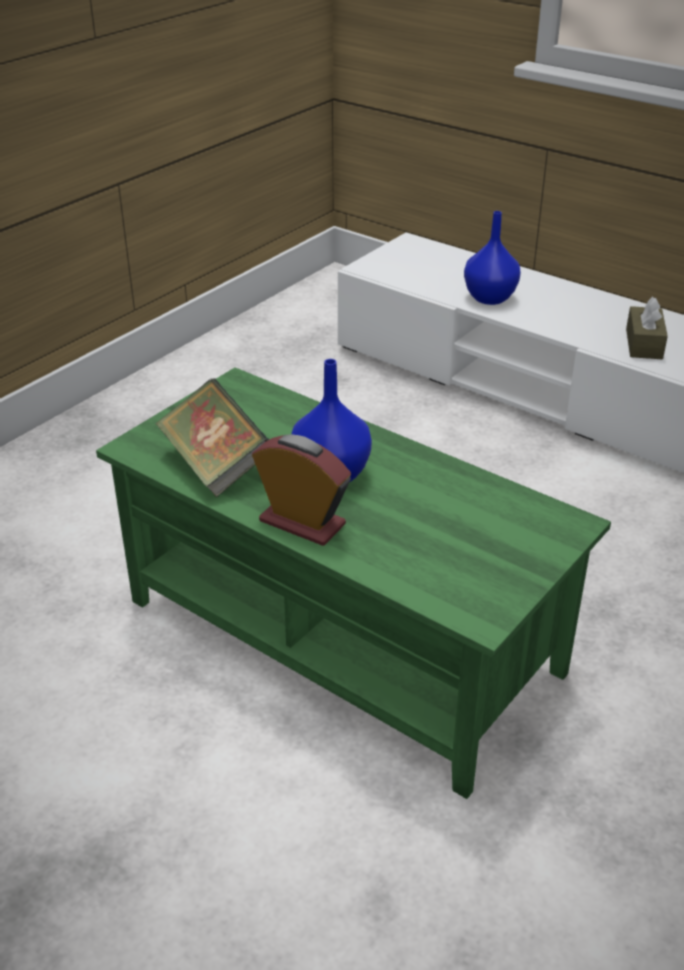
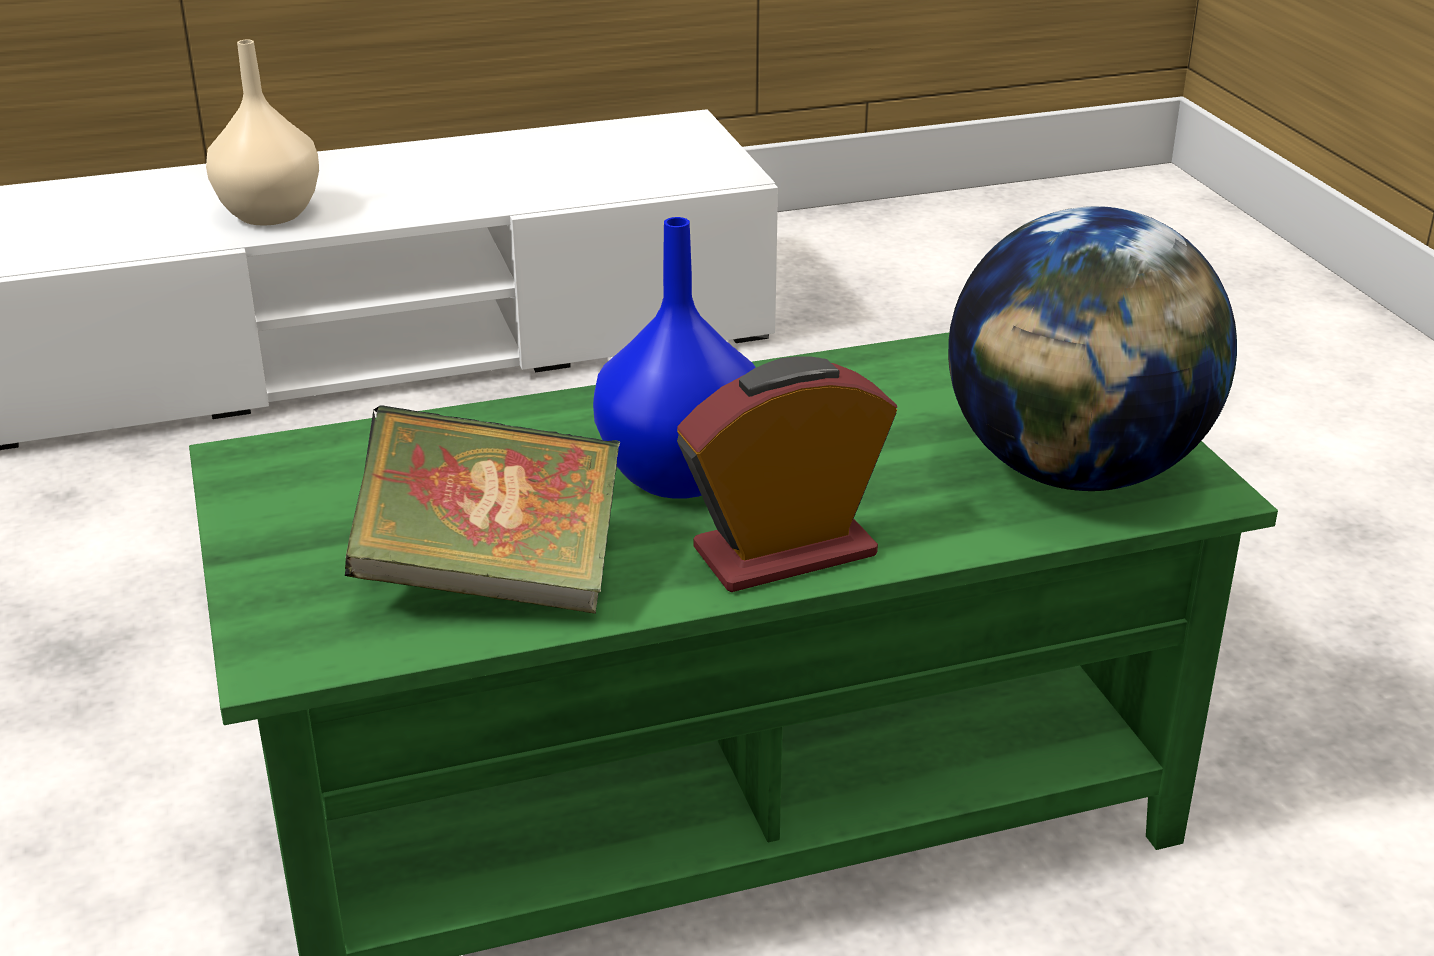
camera: 55 degrees left, 5 degrees down
blue vase [464,211,521,305] -> beige vase [206,40,319,226]
brown tissue box [626,297,668,359] -> none
none -> globe [948,206,1237,491]

